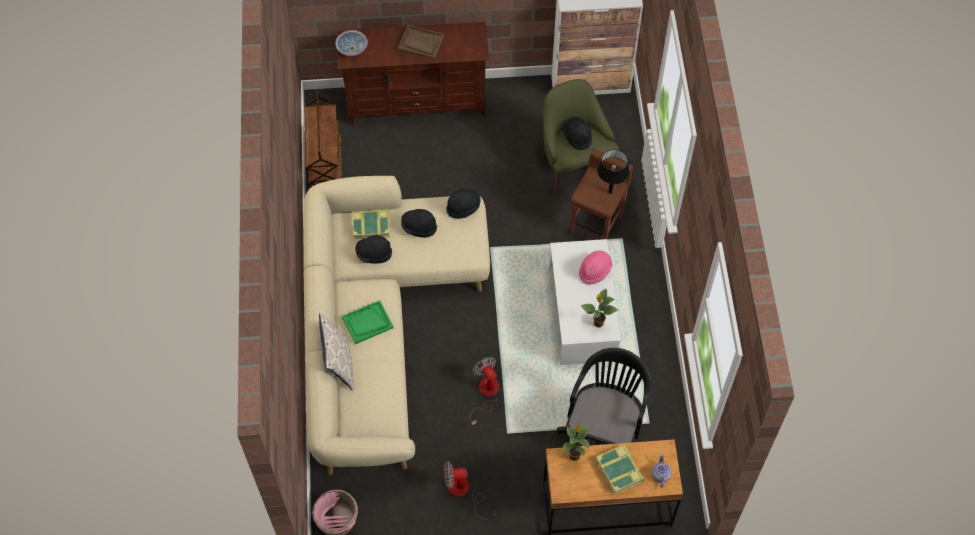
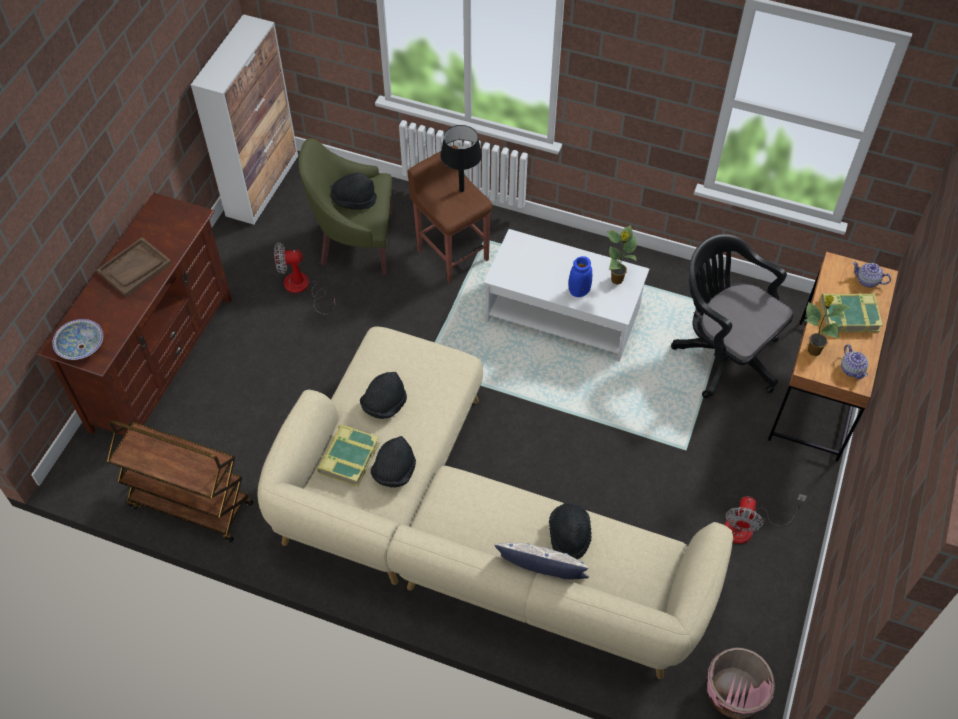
camera: 65 degrees left, 5 degrees down
green tray [342,300,394,344] -> none
black hat [446,189,481,219] -> black hat moved to [549,503,592,559]
fan [470,357,499,425] -> fan moved to [274,242,335,315]
pink hat [579,251,612,284] -> none
none -> blue vase [568,256,592,297]
none -> teapot [841,344,868,379]

